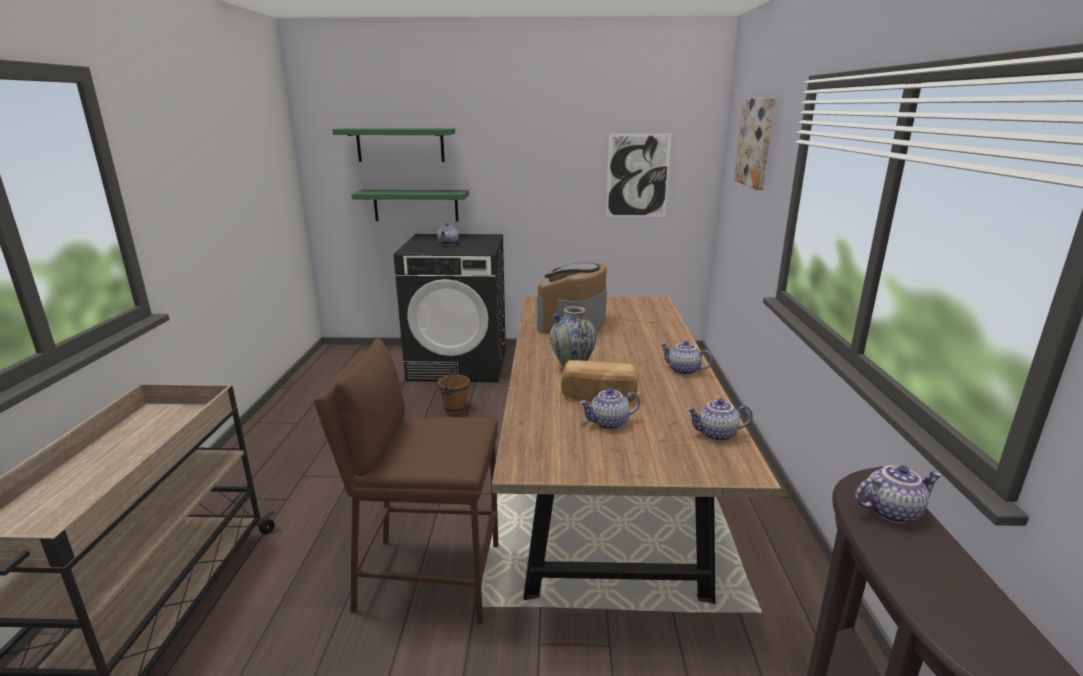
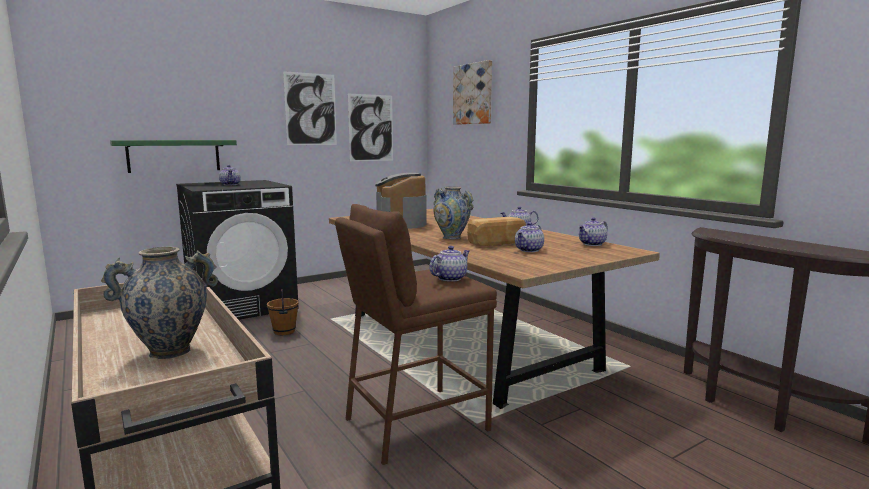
camera: 35 degrees left, 10 degrees down
green shelf [332,128,455,162] -> none
teapot [855,465,942,523] -> teapot moved to [429,246,469,282]
none -> vase [101,247,218,359]
none -> picture [283,71,337,145]

